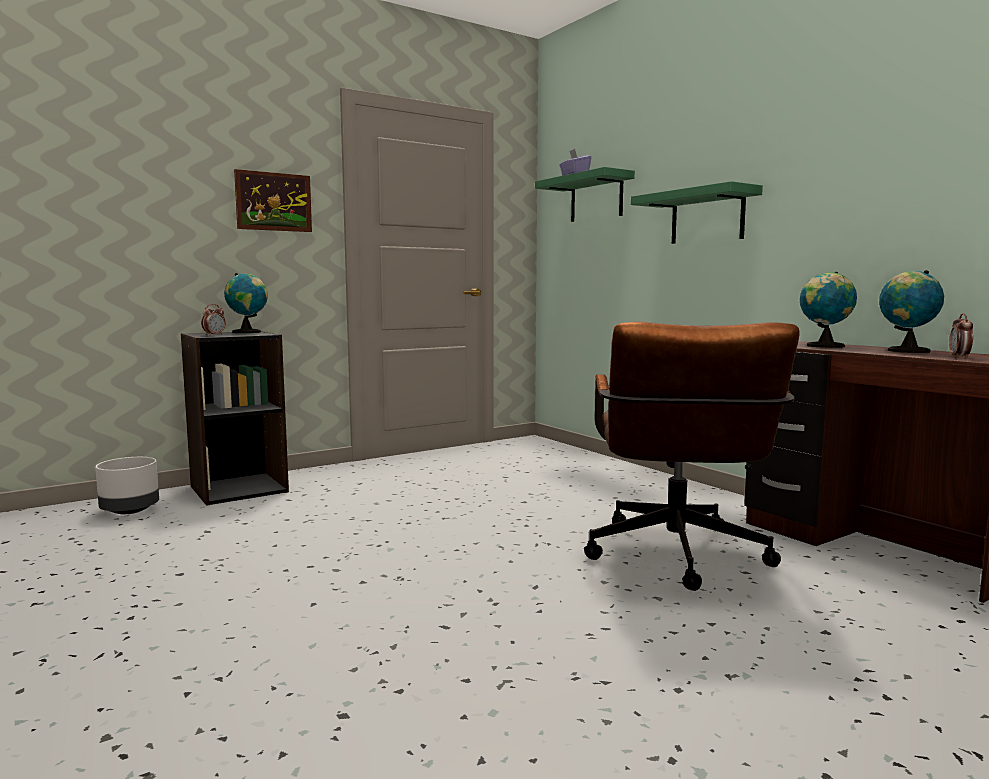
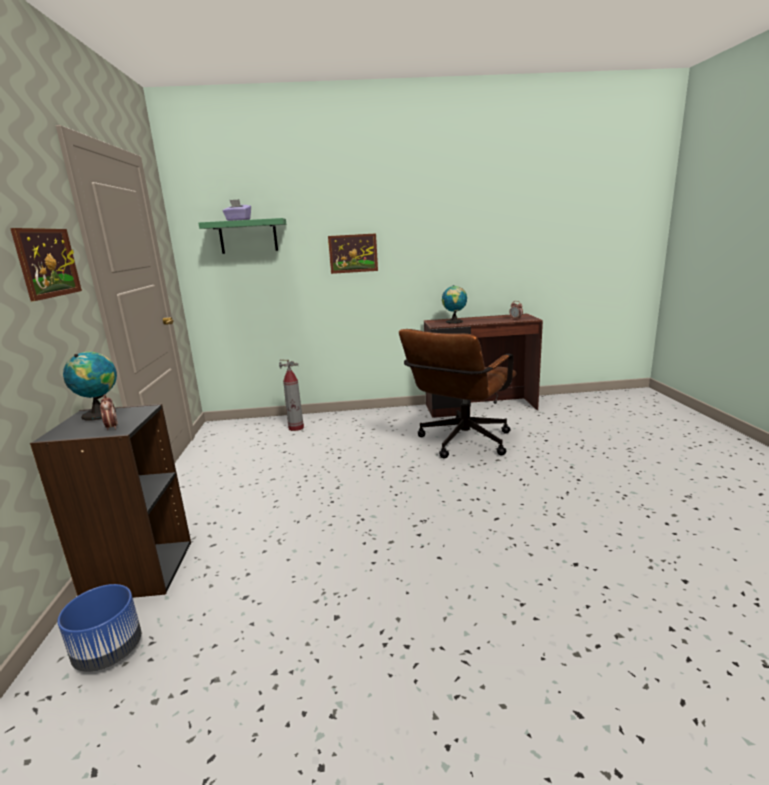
camera: 60 degrees left, 10 degrees up
grey planter [95,457,159,514] -> blue planter [58,584,141,672]
brown office chair [584,321,799,591] -> brown office chair turned 90 degrees clockwise [399,329,516,458]
green shelf [631,181,763,244] -> picture [328,233,378,274]
globe [879,270,944,353] -> none
none -> fire extinguisher [279,359,304,431]

